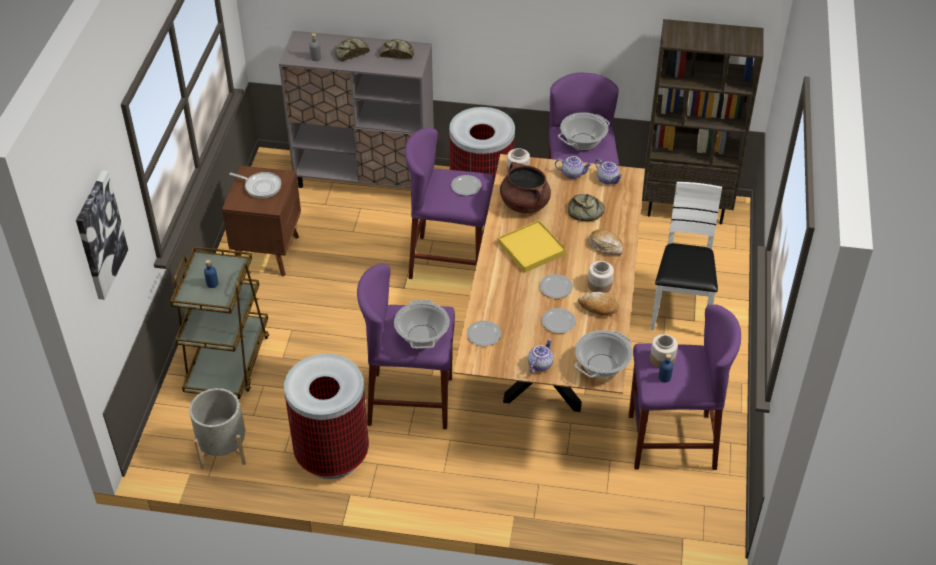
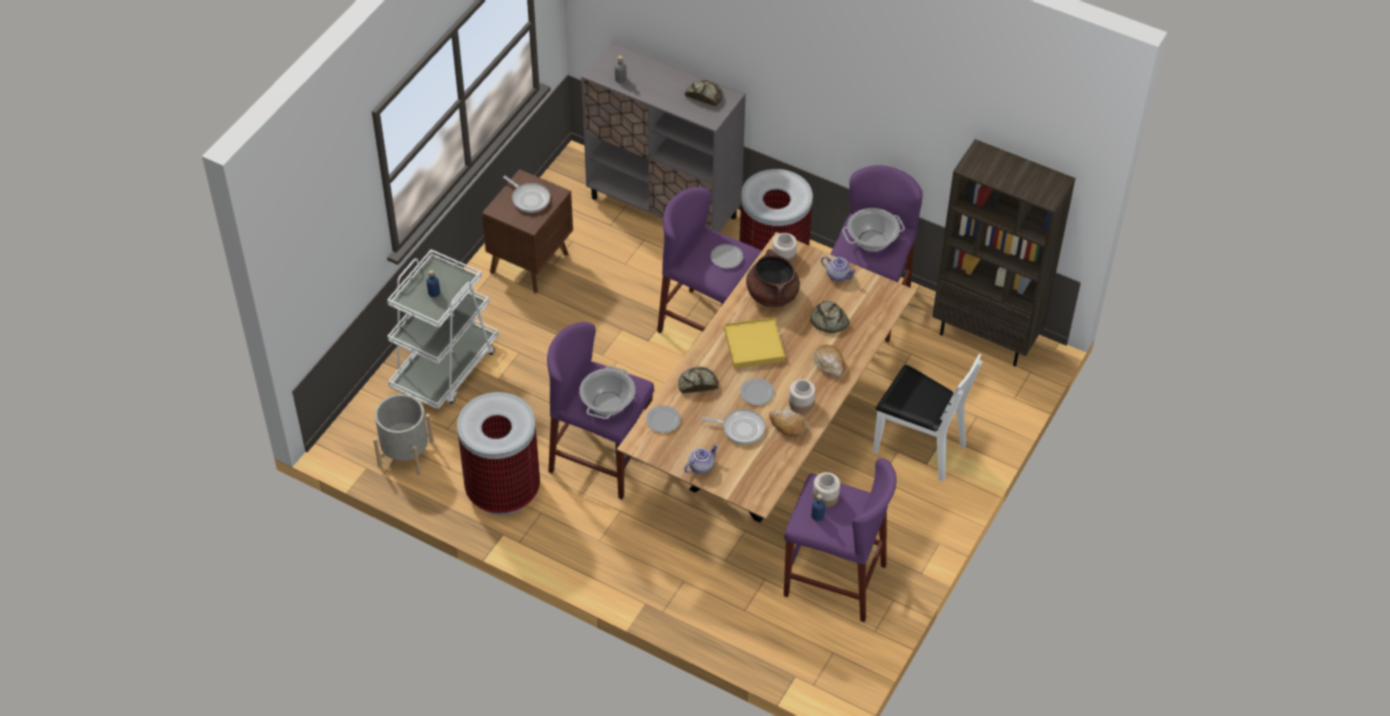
camera: 20 degrees right, 5 degrees up
picture [76,170,128,300] -> none
brown cart [170,246,269,399] -> white cart [387,249,499,409]
bread [335,38,370,61] -> bread moved to [678,366,718,393]
plate [542,308,576,333] -> frying pan [701,409,766,445]
cooking pot [575,330,633,378] -> none
teapot [595,159,622,185] -> none
white chair [651,182,722,331] -> white chair turned 90 degrees clockwise [873,353,982,482]

